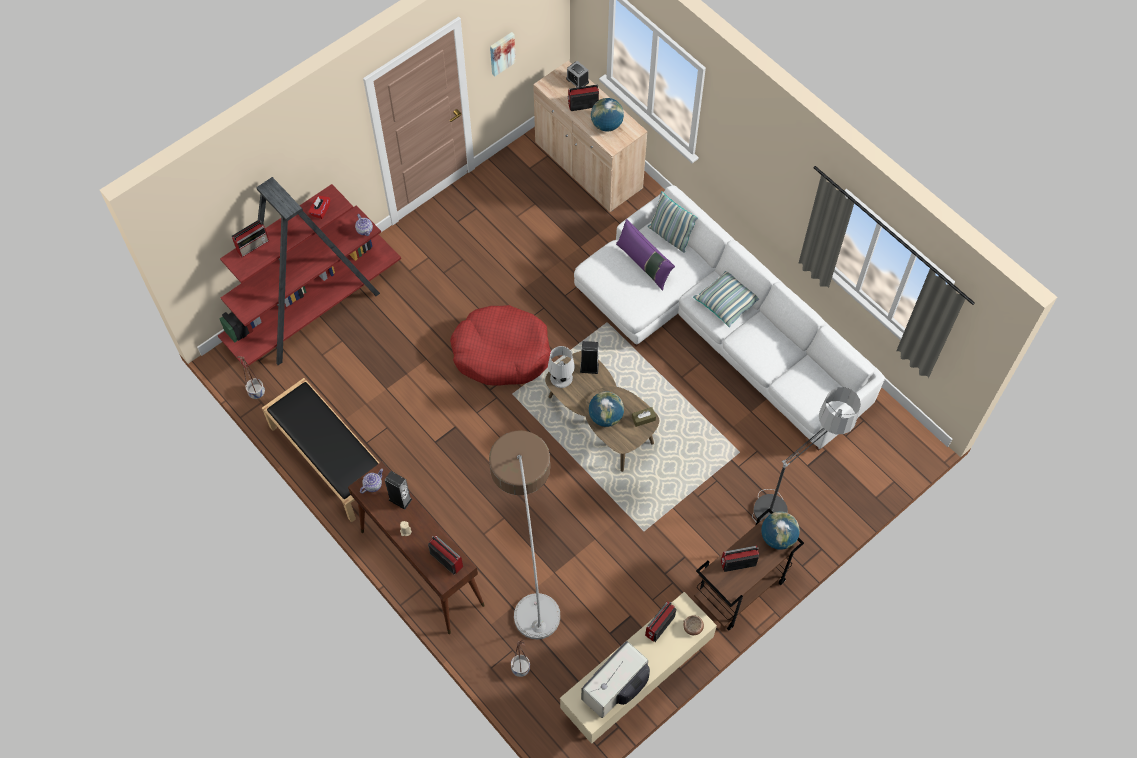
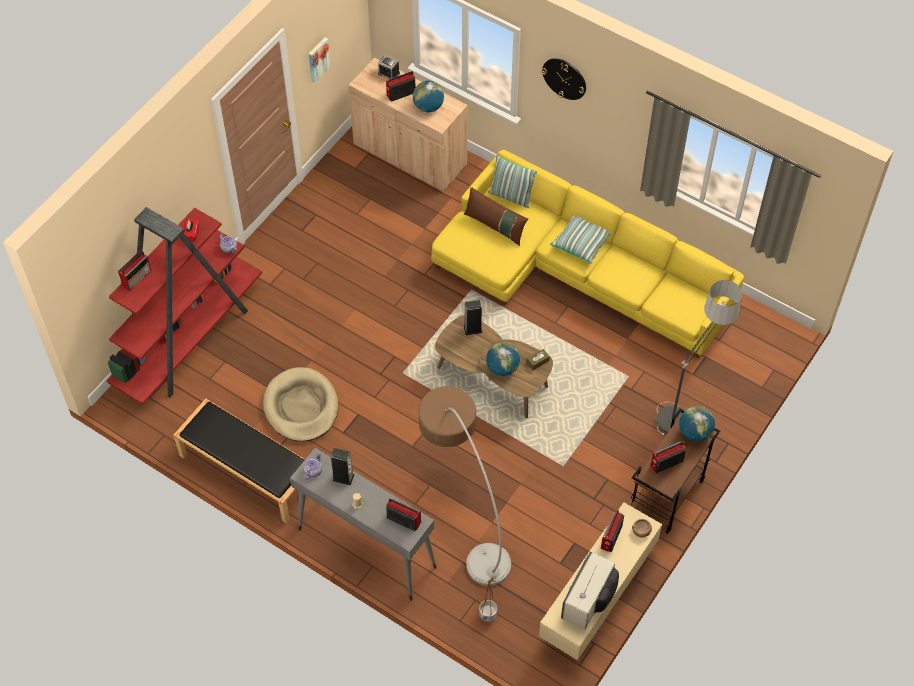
camera: 15 degrees left, 5 degrees down
planter [237,356,265,399] -> none
brown console table [348,461,485,634] -> grey console table [290,448,437,601]
red dog bed [450,305,551,386] -> none
white table lamp [548,346,575,388] -> none
white sofa [574,185,885,451] -> yellow sofa [431,150,744,359]
purple pillow [616,219,675,291] -> brown pillow [464,187,528,246]
none -> beige dog bed [263,367,338,442]
none -> wall clock [542,58,586,100]

